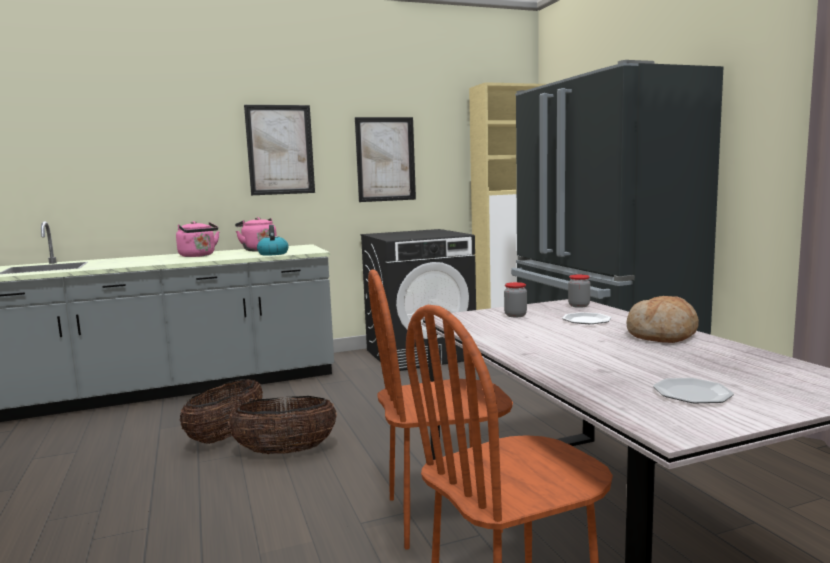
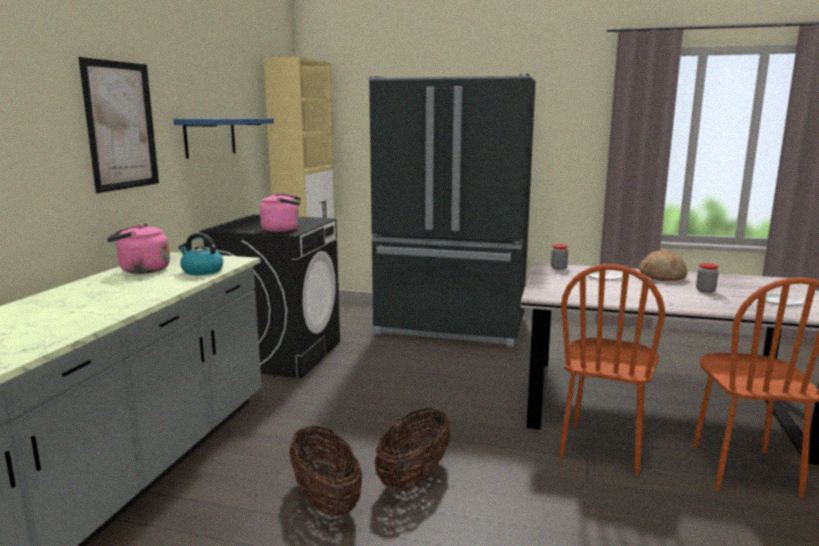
camera: 55 degrees left, 5 degrees up
pink kettle [176,221,220,257] -> pink kettle moved to [260,193,301,232]
picture [355,117,416,202] -> blue shelf [174,118,274,159]
jar [504,282,527,317] -> jar moved to [696,263,719,293]

